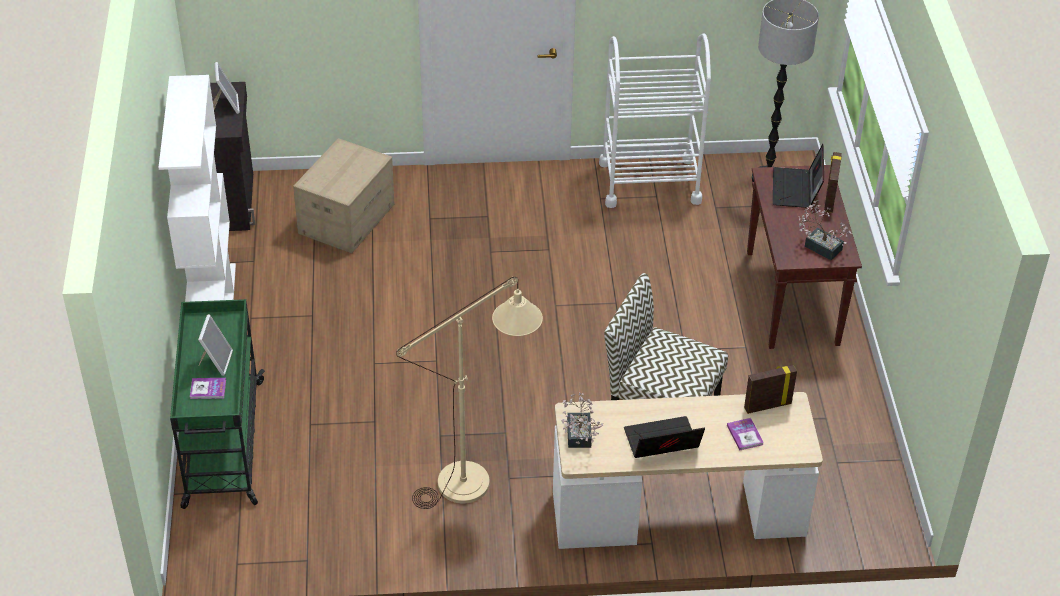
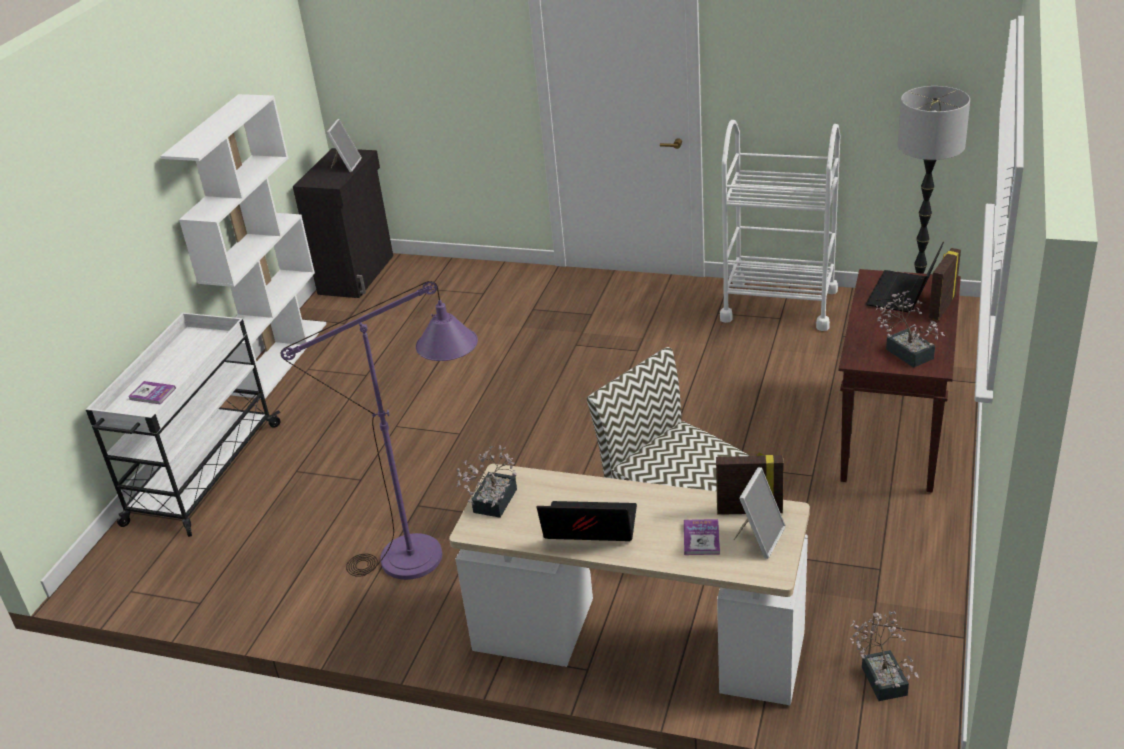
camera: 25 degrees right, 10 degrees down
green cart [170,299,265,509] -> white cart [86,313,280,537]
picture frame [198,314,233,376] -> picture frame moved to [734,467,786,559]
cardboard box [293,138,394,253] -> none
beige floor lamp [396,277,543,509] -> purple floor lamp [281,281,478,580]
none -> potted plant [850,611,919,701]

